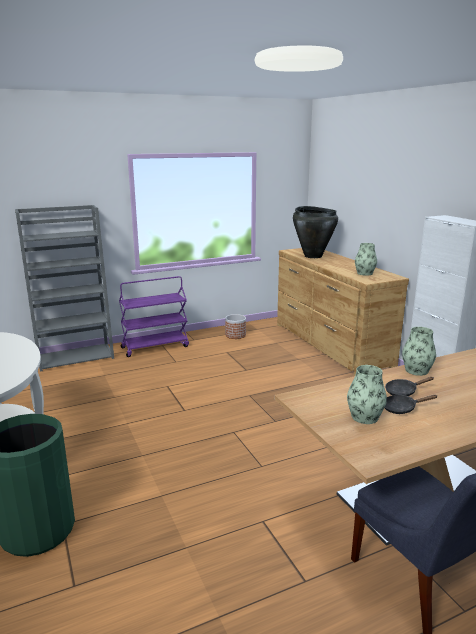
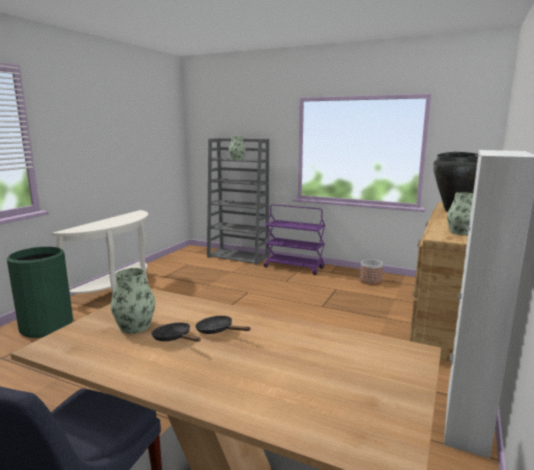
camera: 50 degrees right, 5 degrees down
vase [402,327,436,376] -> vase moved to [229,136,246,160]

